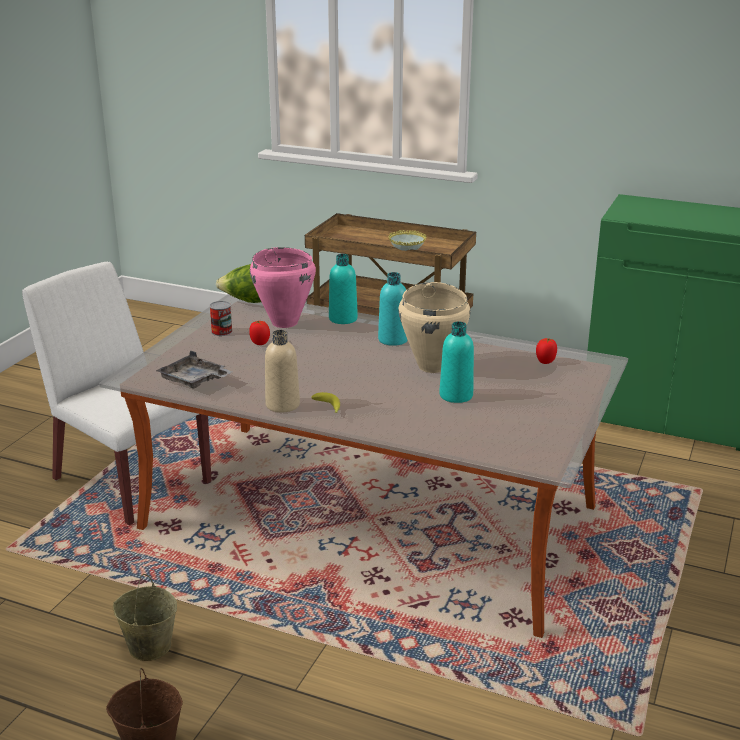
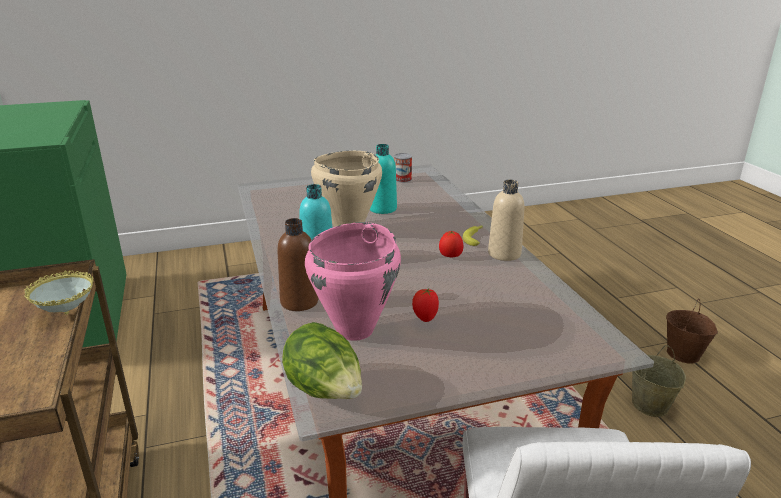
camera: 130 degrees left, 0 degrees up
grey tray [156,350,232,389] -> none
can [209,301,233,336] -> can moved to [394,153,412,183]
turquoise bottle [329,254,358,324] -> brown bottle [277,218,318,311]
tomato [536,338,557,364] -> tomato moved to [439,231,463,257]

